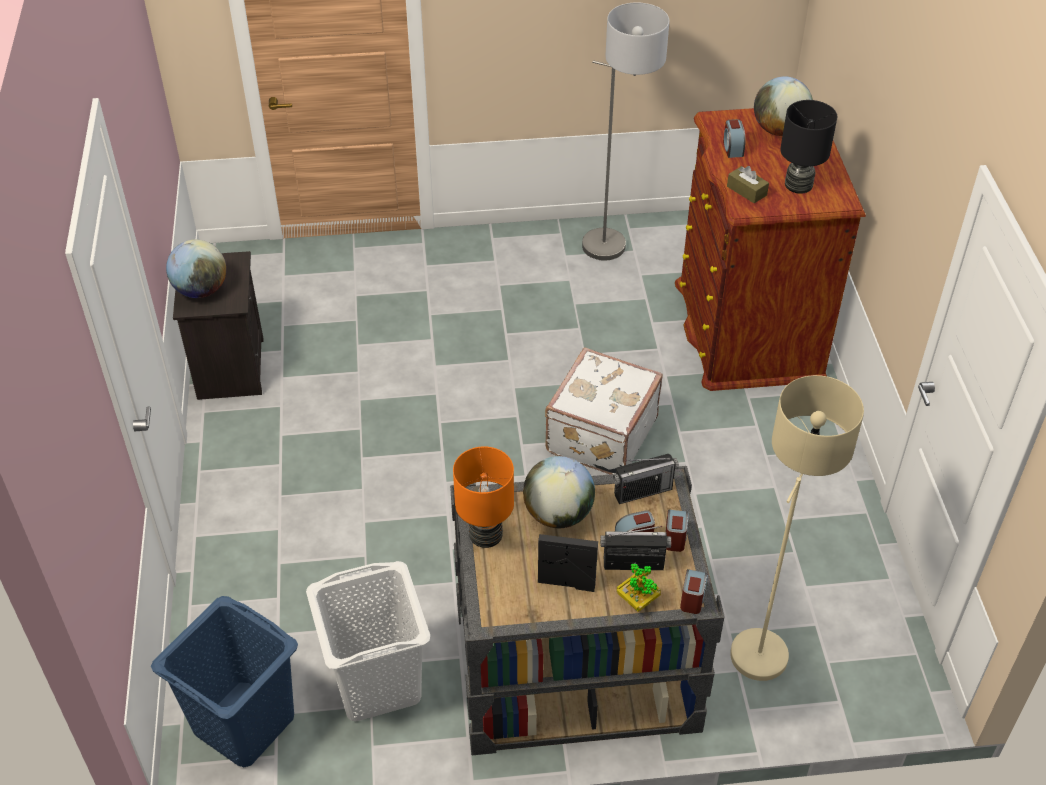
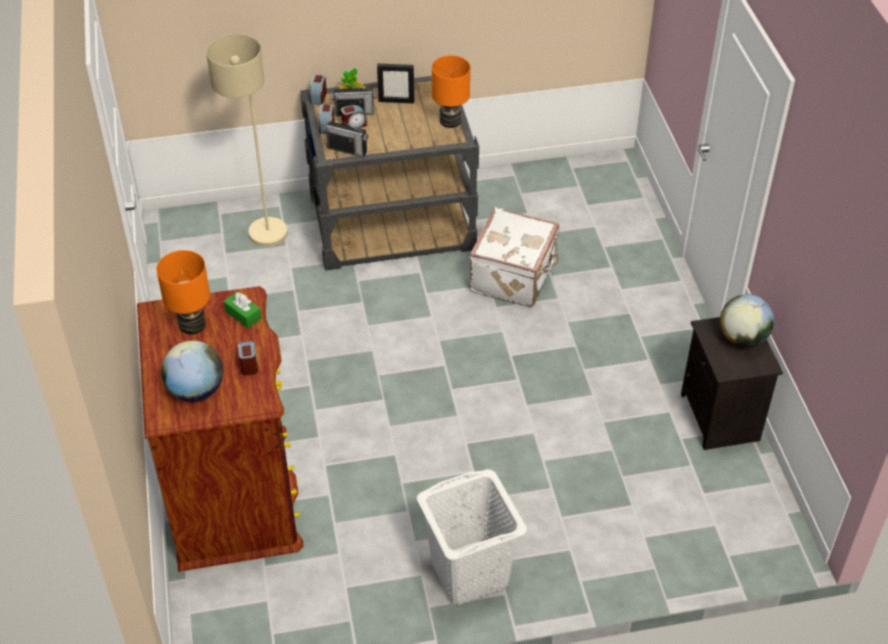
camera: 175 degrees right, 0 degrees up
blue laundry basket [151,596,298,767] -> none
white laundry basket [306,561,430,721] -> white laundry basket moved to [417,469,527,605]
globe [523,456,595,528] -> none
white suitcase [545,347,663,474] -> white suitcase moved to [469,207,559,307]
grey floor lamp [582,3,669,261] -> none
radio [613,454,679,504] -> radio turned 135 degrees counterclockwise [324,115,368,157]
brown tissue box [727,166,769,203] -> green tissue box [223,292,262,328]
black table lamp [780,100,837,194] -> orange table lamp [156,250,210,334]

